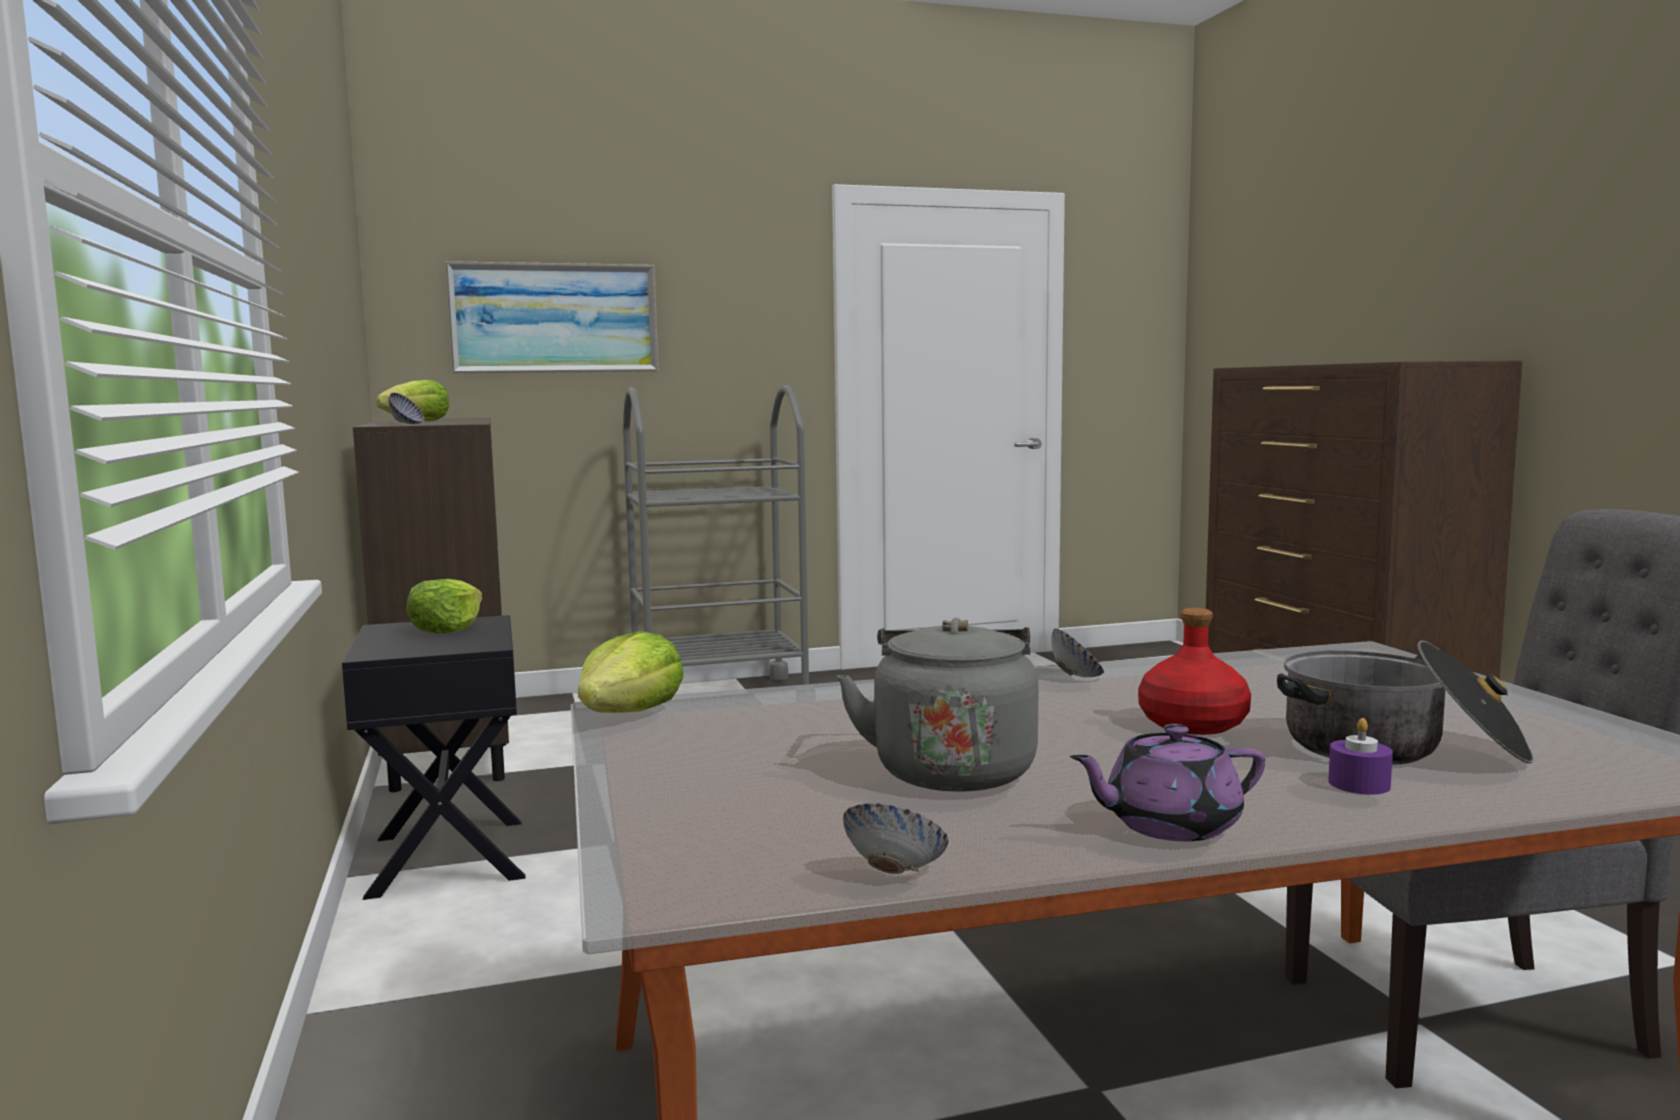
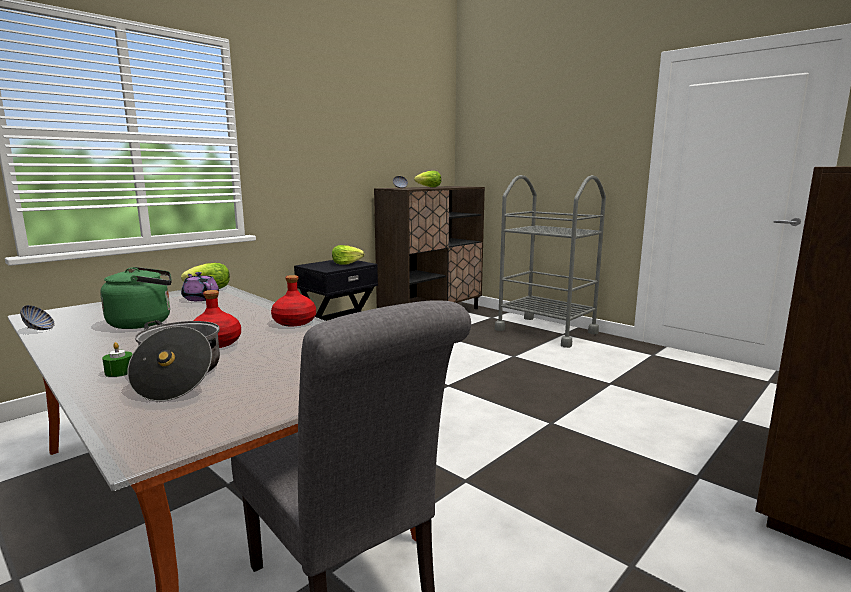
camera: 60 degrees right, 5 degrees up
picture [445,261,658,374] -> none
grey kettle [837,618,1039,792] -> green kettle [100,267,172,329]
bowl [1051,628,1104,677] -> red bottle [271,275,316,326]
purple teapot [1069,724,1265,841] -> purple teapot moved to [181,272,219,301]
purple candle [1328,718,1393,795] -> green candle [102,342,133,377]

